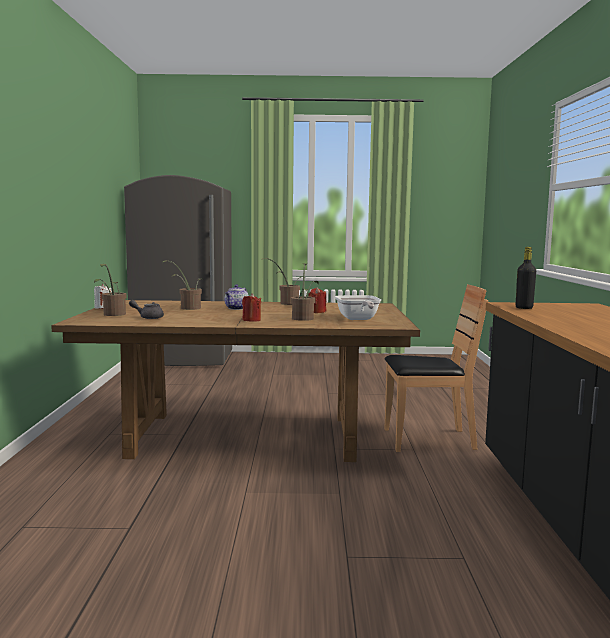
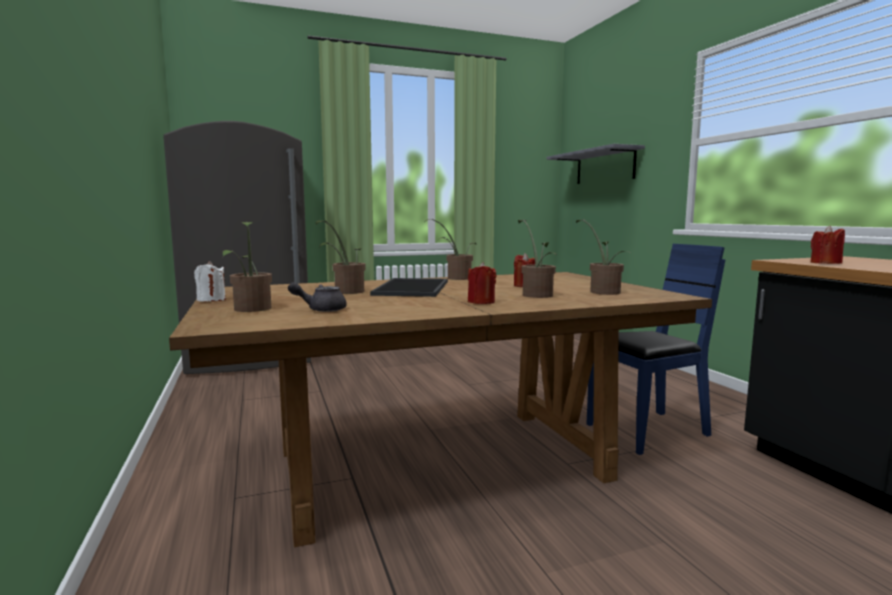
camera: 20 degrees left, 0 degrees up
teapot [224,284,249,310] -> tray [370,278,448,297]
frying pan [335,295,381,320] -> potted plant [576,219,629,295]
brown chair [384,284,488,452] -> blue chair [587,244,725,455]
black bottle [516,247,536,309] -> red candle [810,226,845,264]
none -> grey shelf [546,144,645,184]

